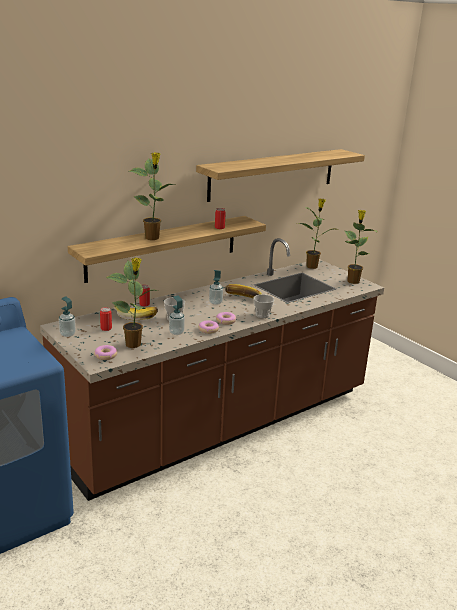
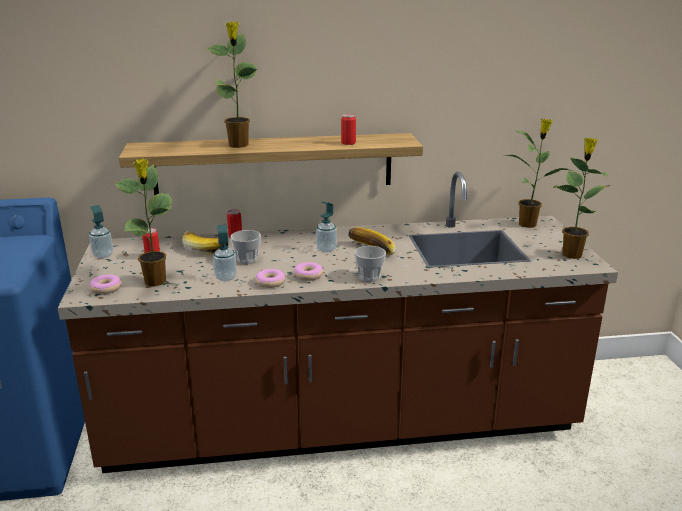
camera: 30 degrees right, 0 degrees up
shelf [196,149,365,202] -> none

